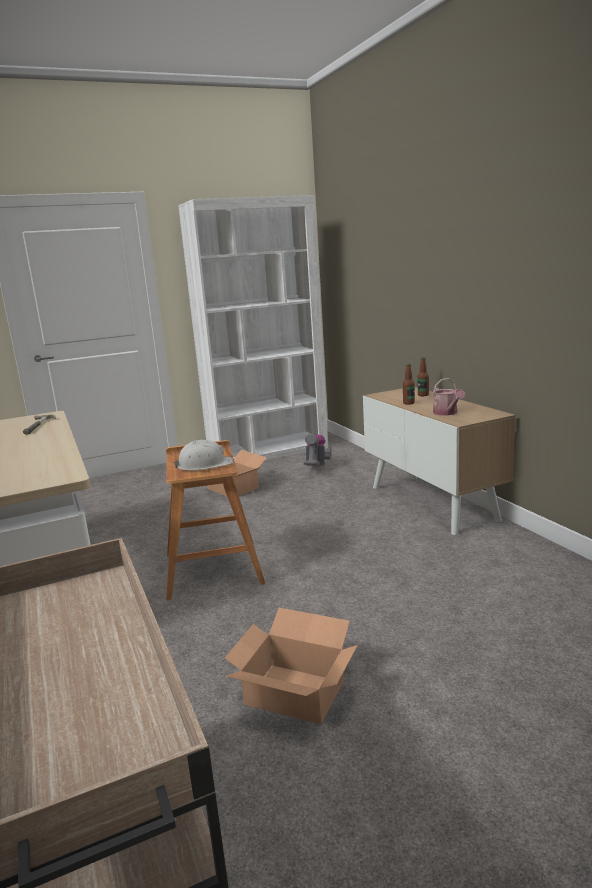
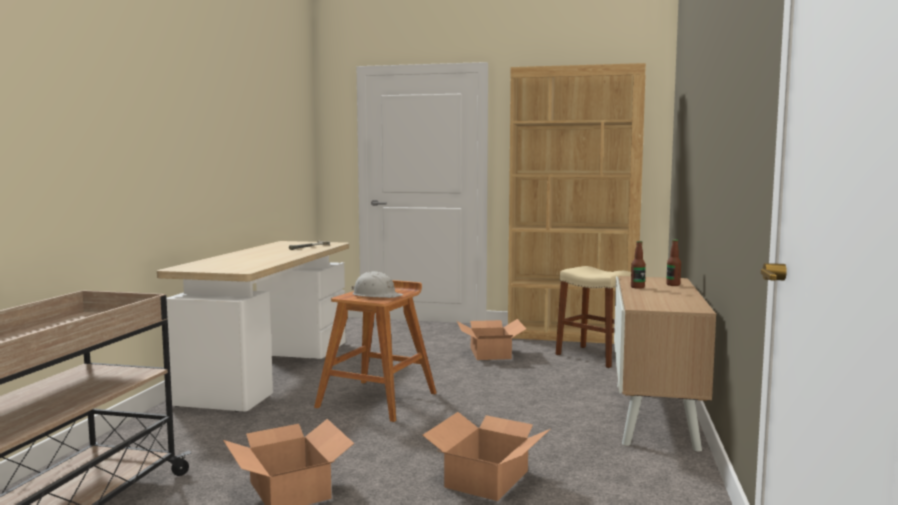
camera: 35 degrees right, 10 degrees down
white bookcase [178,195,328,460] -> brown bookcase [508,63,646,344]
vacuum cleaner [304,434,331,466] -> beige stool [556,266,631,368]
watering can [433,378,465,416] -> none
none -> cardboard box [423,412,550,501]

